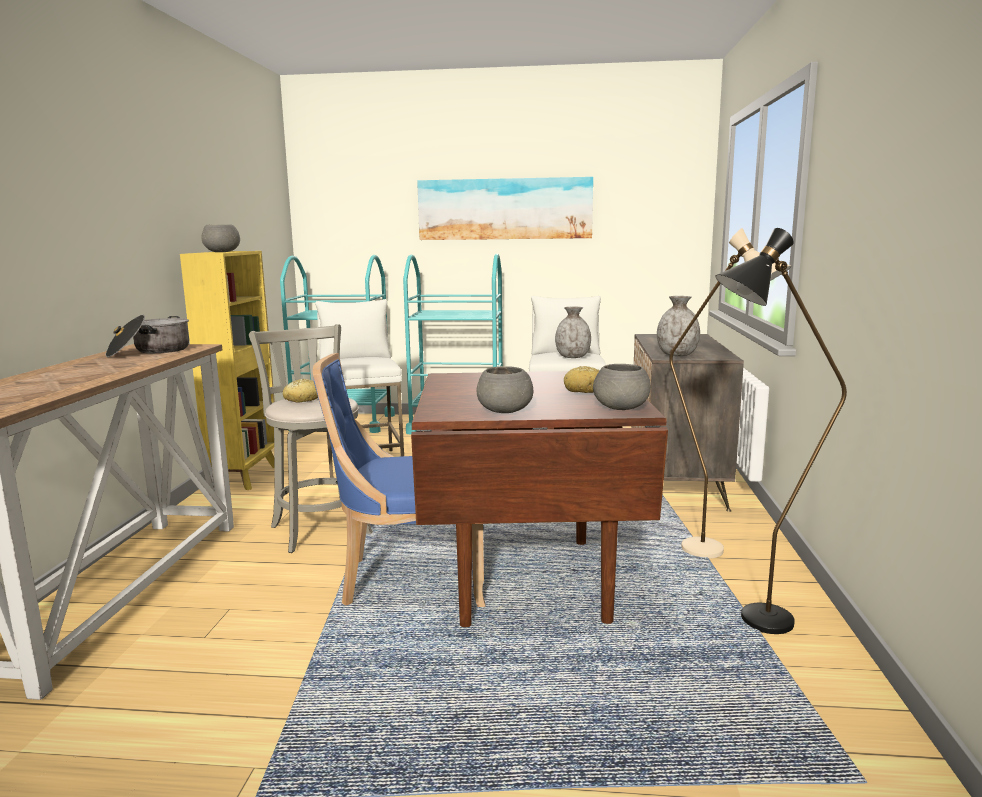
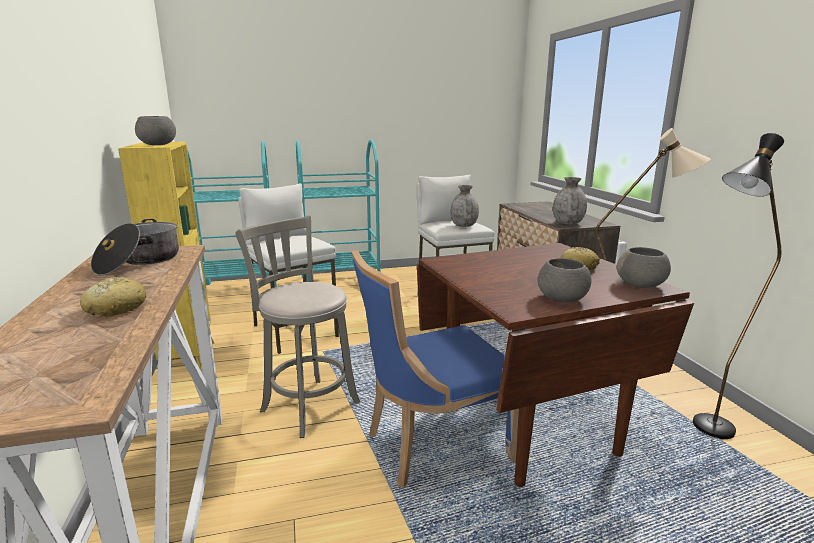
camera: 20 degrees left, 5 degrees up
bread [283,378,318,402] -> bread moved to [80,277,146,316]
picture [417,177,593,240] -> none

